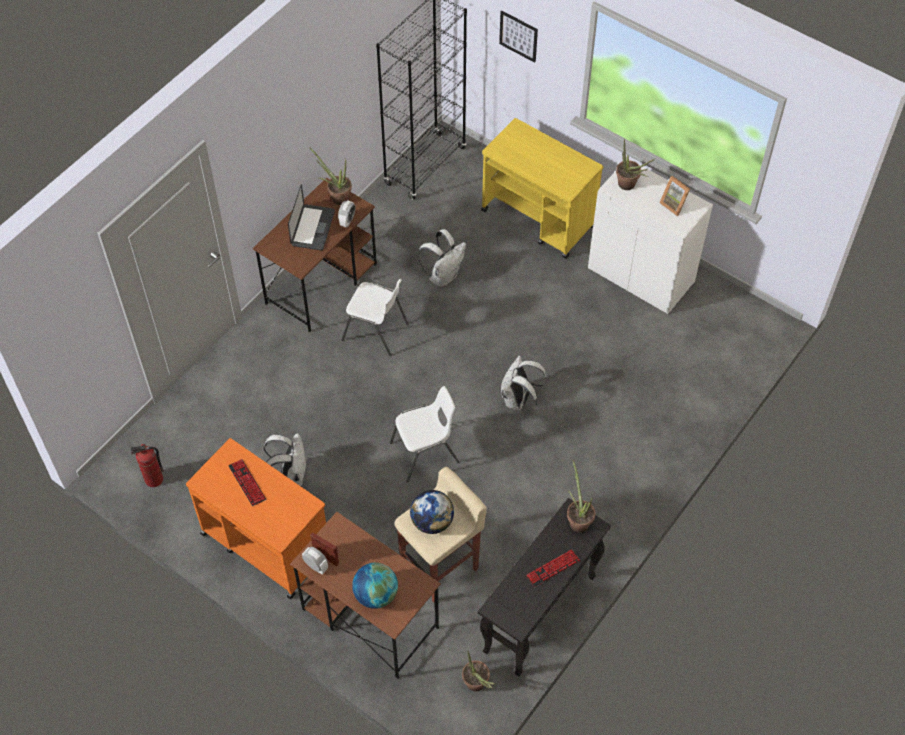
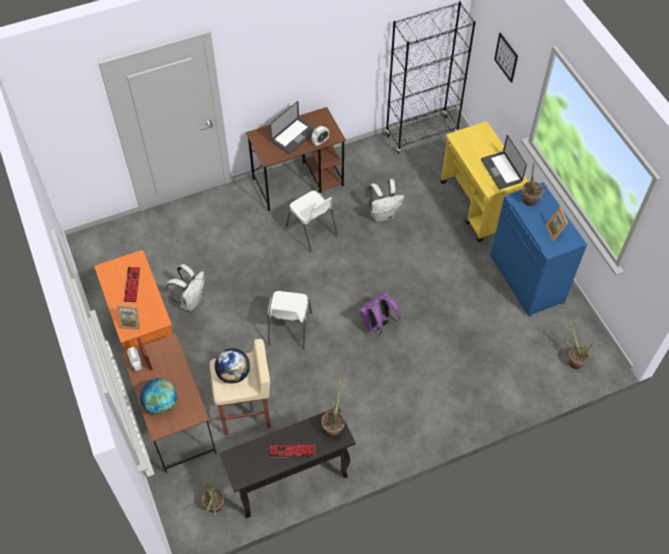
camera: 30 degrees right, 0 degrees up
fire extinguisher [131,444,164,487] -> none
potted plant [309,147,352,205] -> potted plant moved to [565,319,594,369]
white chair [390,386,459,482] -> white chair turned 90 degrees clockwise [267,291,312,350]
white backpack [501,355,547,411] -> purple backpack [359,291,400,335]
white cabinet [588,159,713,314] -> blue cabinet [490,182,587,317]
none -> picture frame [117,304,140,330]
none -> laptop [481,135,527,189]

